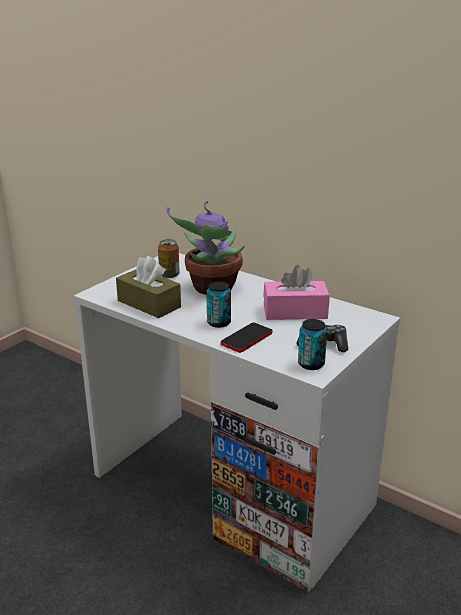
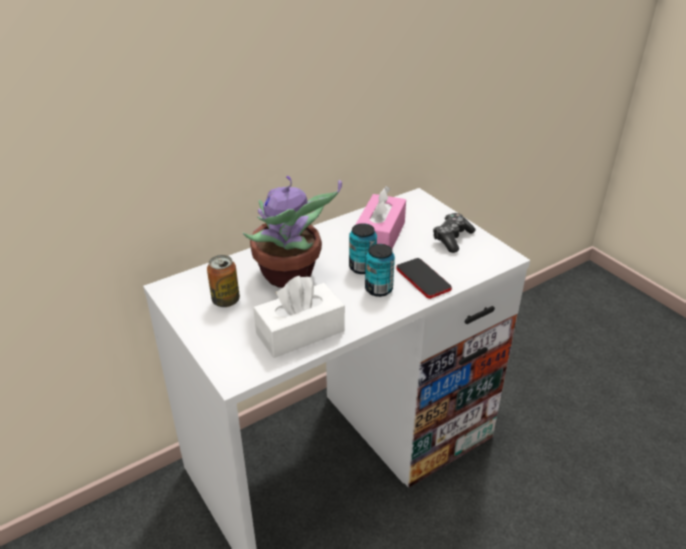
camera: 70 degrees left, 10 degrees up
brown tissue box [116,256,181,318] -> white tissue box [253,276,345,358]
can [298,319,327,370] -> can moved to [349,223,377,274]

